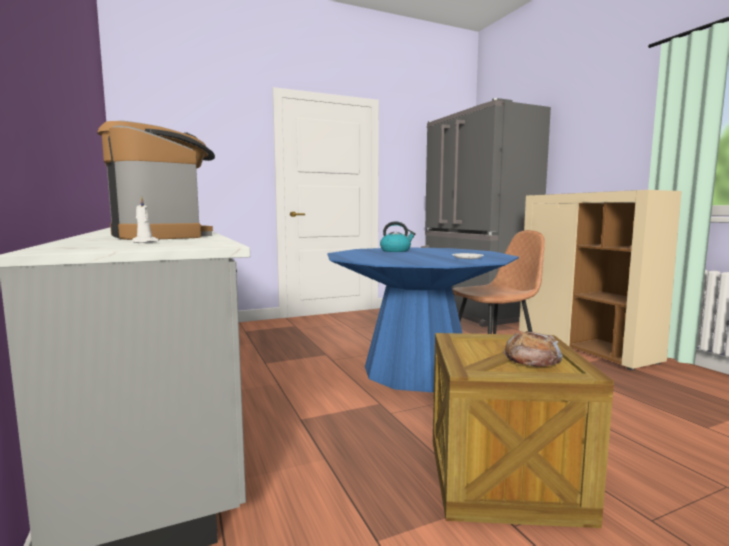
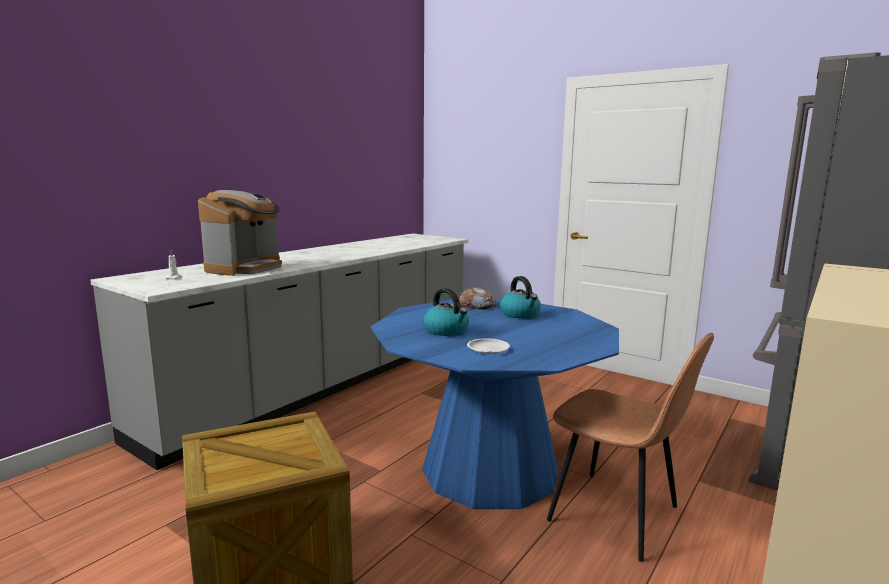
camera: 60 degrees right, 5 degrees up
bread [503,331,563,366] -> bread moved to [459,287,497,309]
none -> kettle [424,288,469,336]

